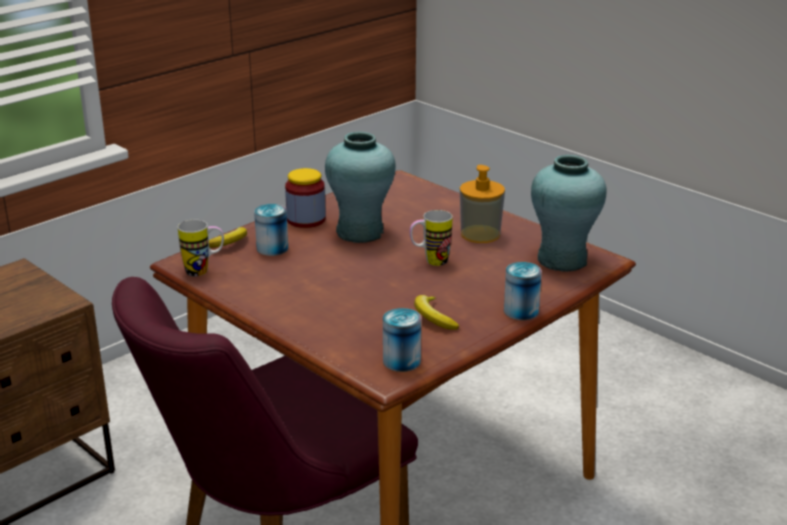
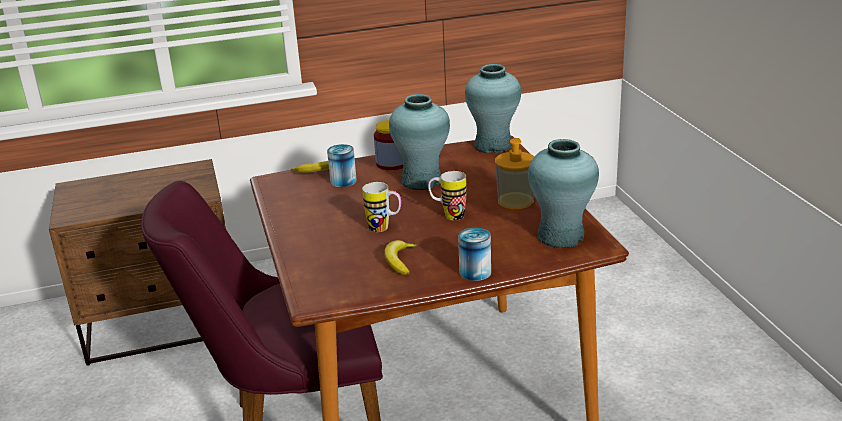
camera: 30 degrees right, 0 degrees up
mug [178,220,224,276] -> mug moved to [362,182,401,232]
can [383,308,421,372] -> none
none -> turquoise vase [465,64,521,153]

